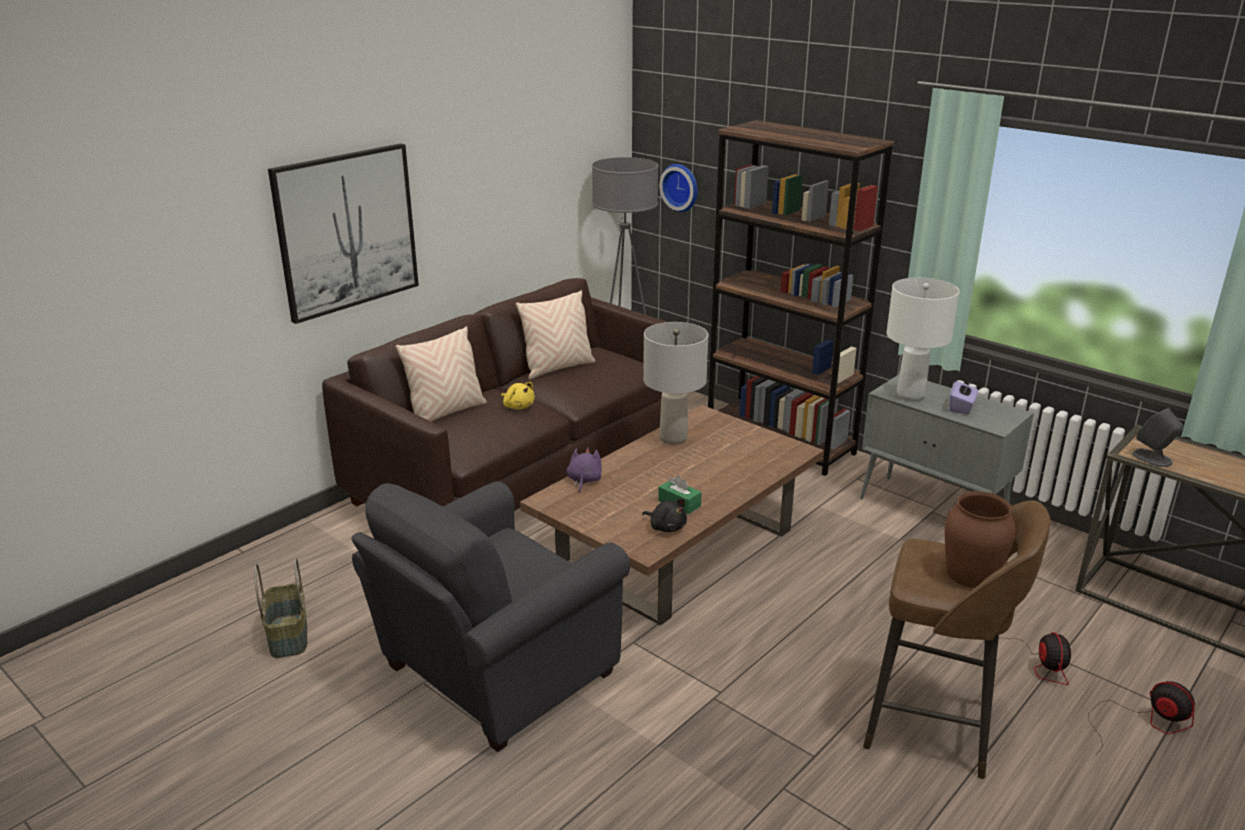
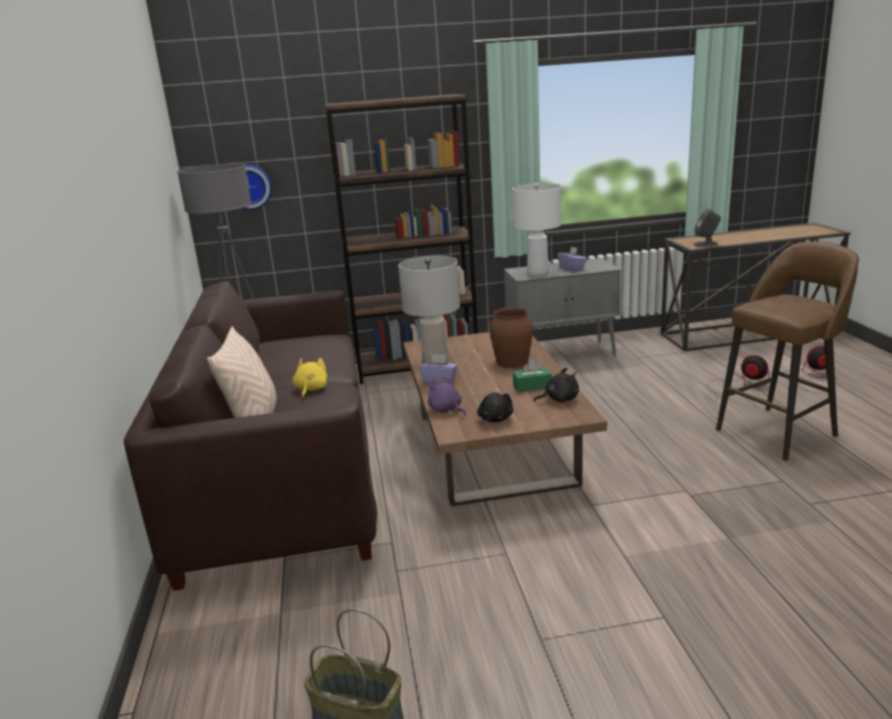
camera: 50 degrees left, 5 degrees down
picture [268,143,419,324] -> none
grey armchair [351,481,630,752] -> none
yellow plush toy [501,382,535,409] -> yellow plush toy turned 75 degrees counterclockwise [293,357,327,398]
beige pillow [516,290,595,379] -> none
brown vase [945,491,1016,588] -> brown vase moved to [490,307,533,368]
none -> purple tissue box [419,354,458,384]
none -> black plush toy [477,393,513,422]

